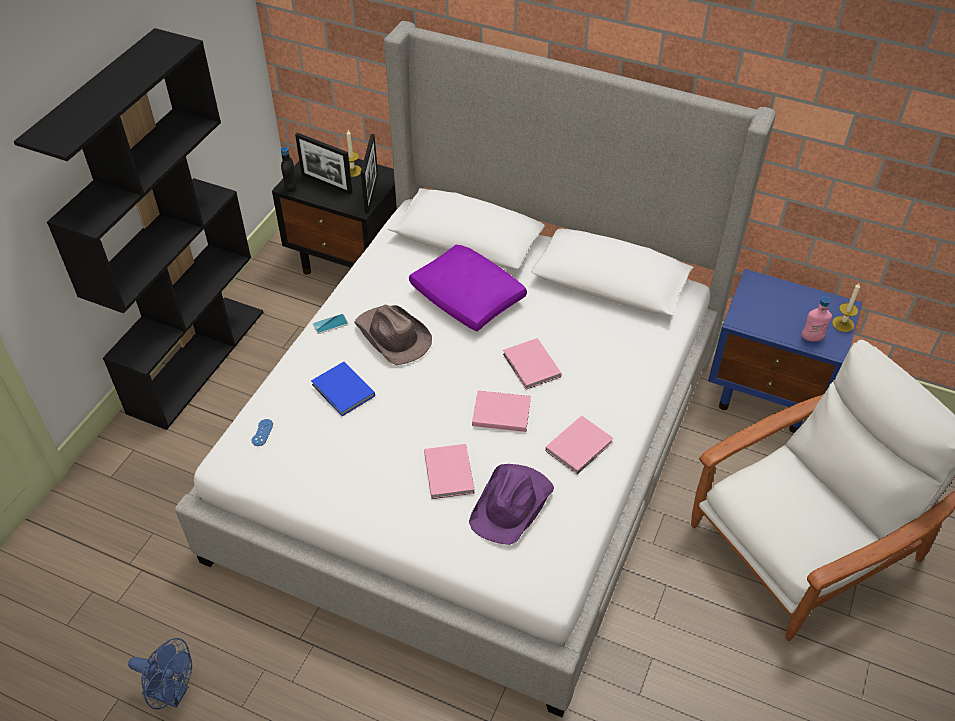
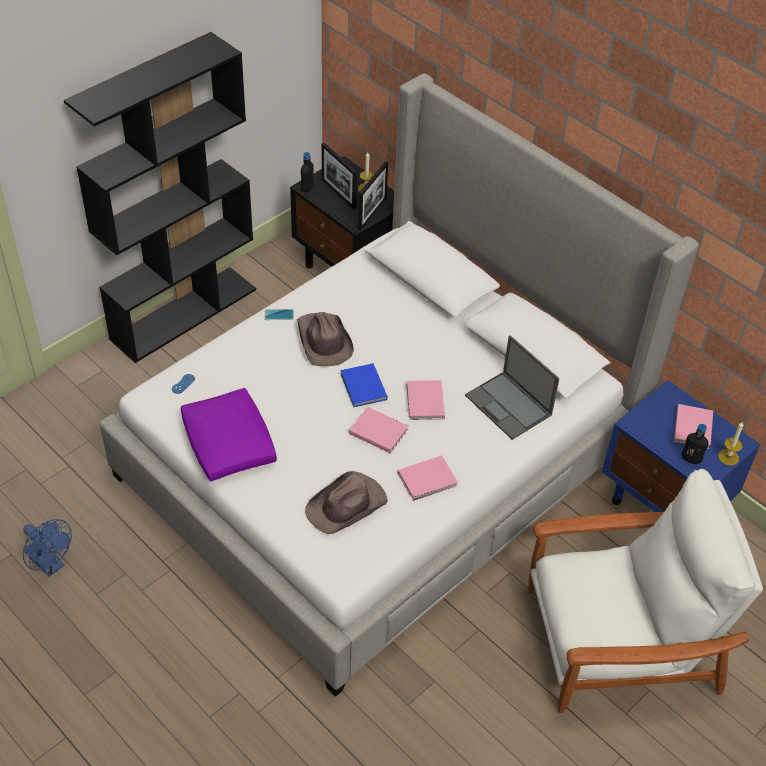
camera: 20 degrees right, 0 degrees up
blue book [311,362,375,416] -> blue book moved to [341,363,387,407]
purple pillow [409,245,527,331] -> purple pillow moved to [181,388,277,482]
pink book [424,444,475,499] -> pink book moved to [674,404,713,449]
purple hat [469,464,554,545] -> brown hat [305,471,388,534]
pink bottle [802,297,832,342] -> black bottle [682,424,709,464]
none -> laptop [465,335,560,440]

